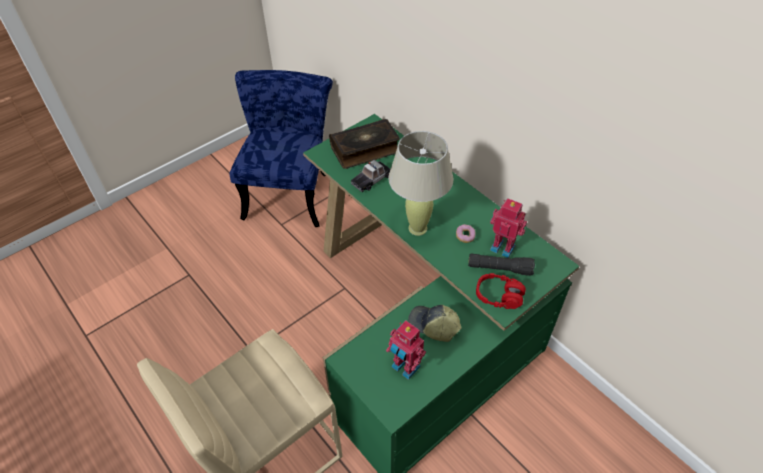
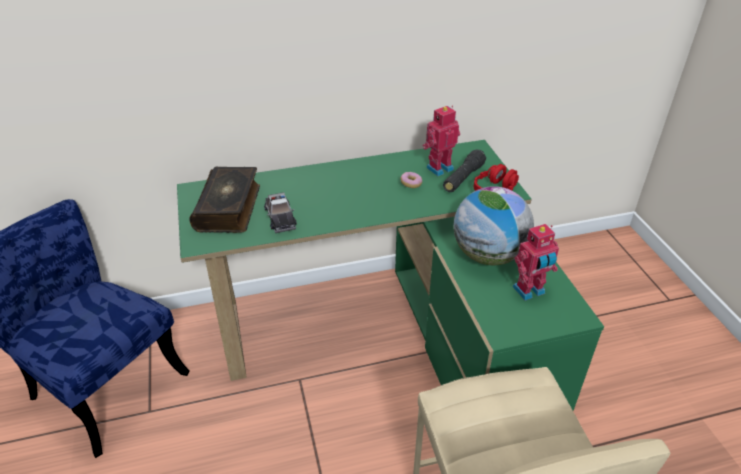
camera: 65 degrees left, 10 degrees down
beige table lamp [388,131,454,236] -> none
cap [408,305,462,342] -> globe [453,186,534,265]

